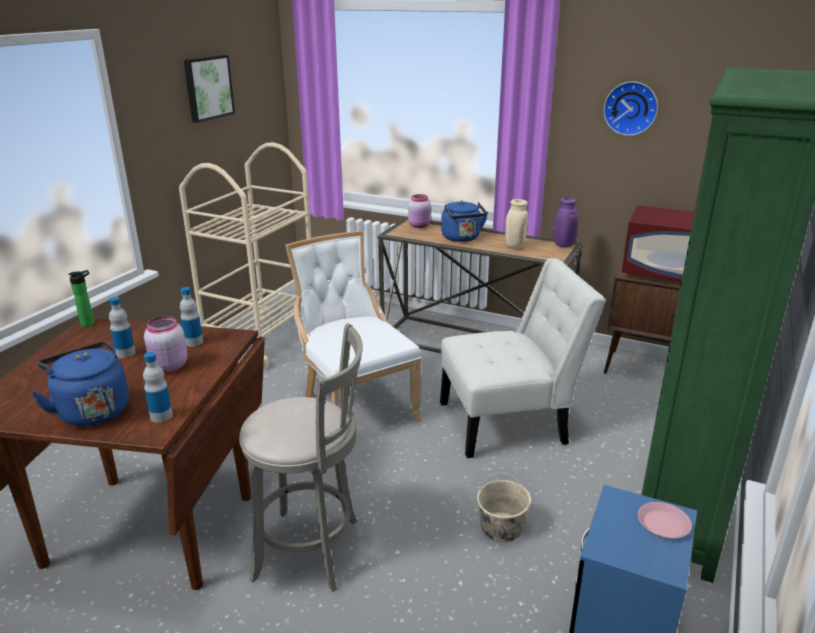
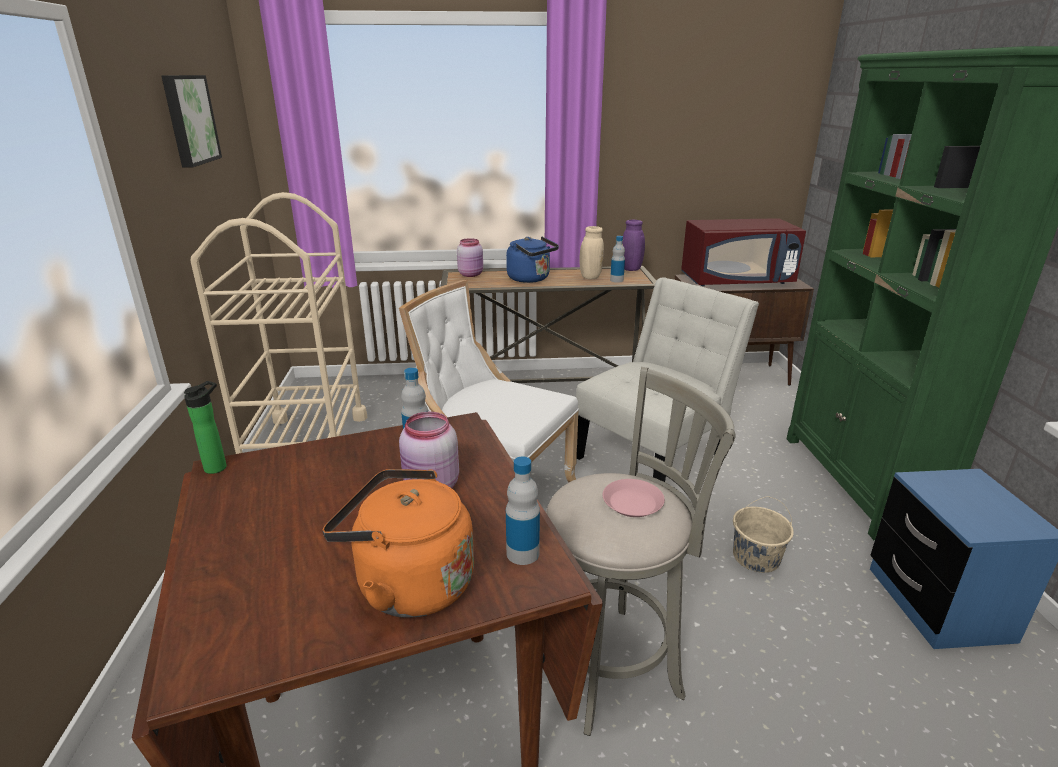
camera: 30 degrees left, 0 degrees up
blue kettle [31,342,129,426] -> orange kettle [323,469,474,618]
bottle [109,297,135,358] -> bottle moved to [610,236,625,283]
wall clock [604,82,658,136] -> none
pink plate [638,502,692,539] -> pink plate moved to [603,479,665,517]

